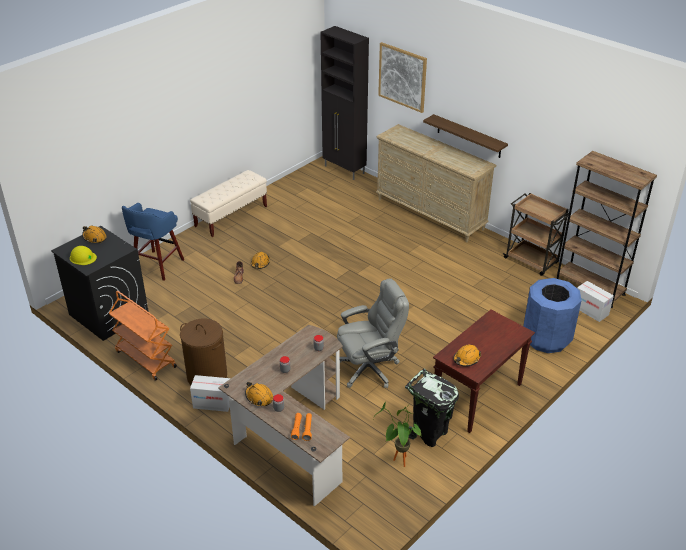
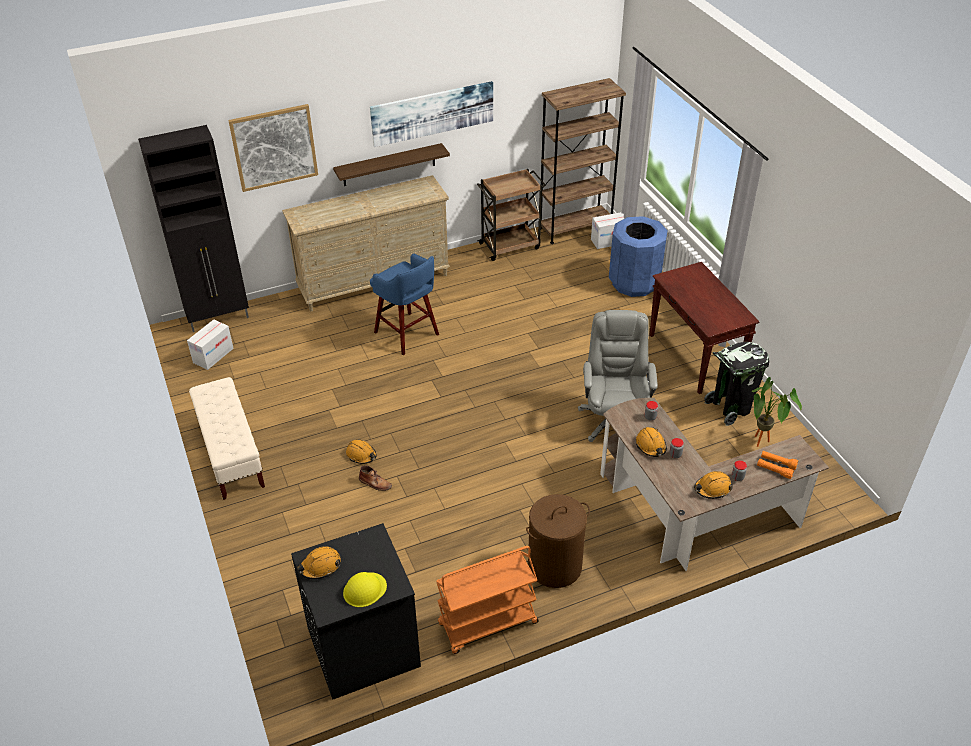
camera: 65 degrees left, 5 degrees up
blue stool [122,203,184,281] -> blue stool moved to [370,253,439,355]
cardboard box [190,375,230,412] -> cardboard box moved to [187,319,234,370]
orange hard hat [453,344,481,367] -> orange hard hat moved to [636,427,667,457]
none -> picture [370,81,493,147]

